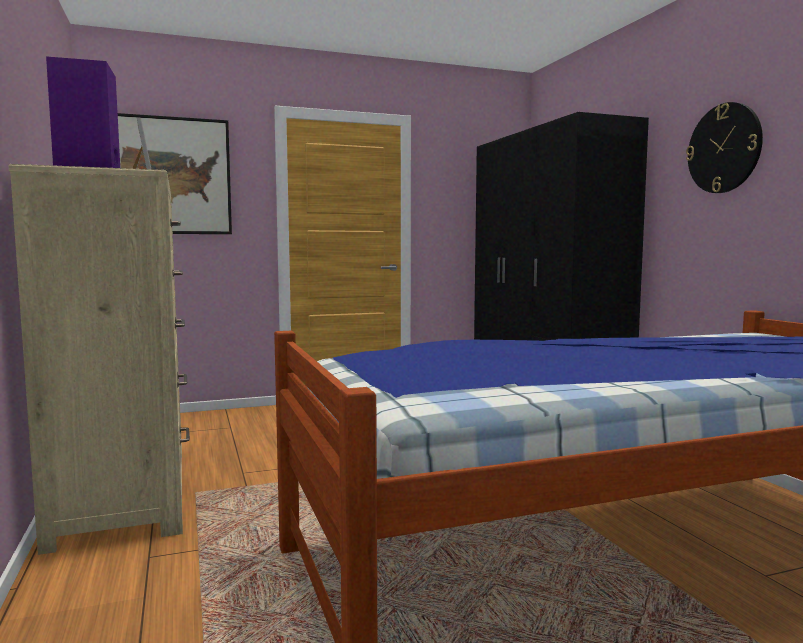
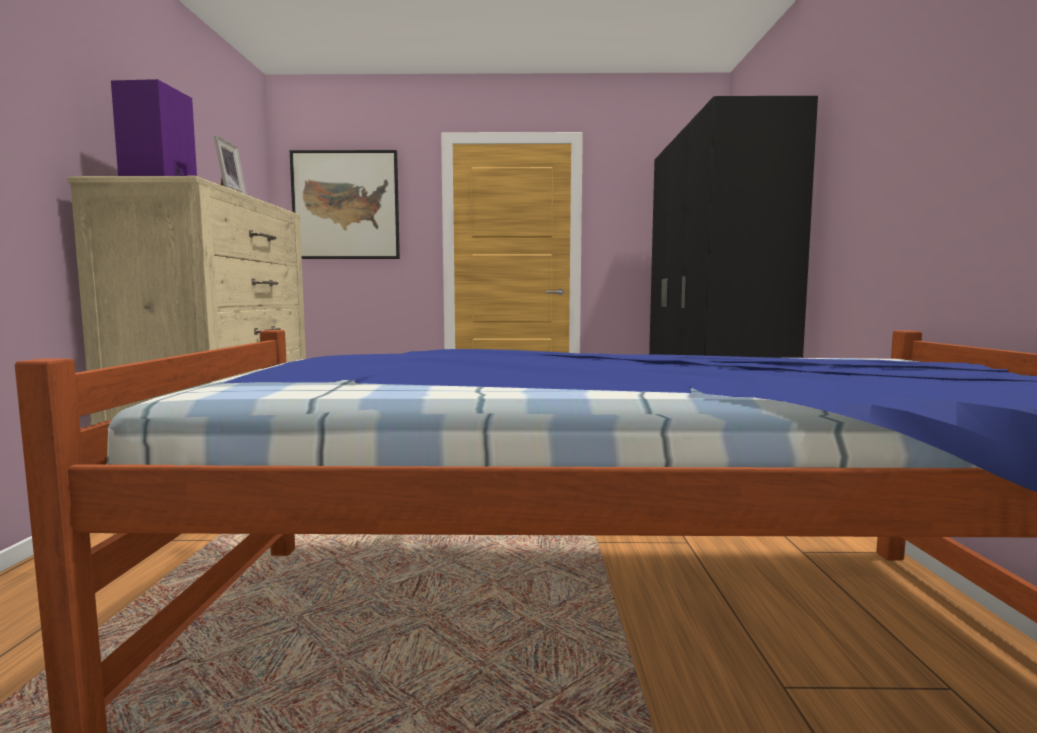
camera: 20 degrees right, 0 degrees up
wall clock [686,102,763,193] -> none

